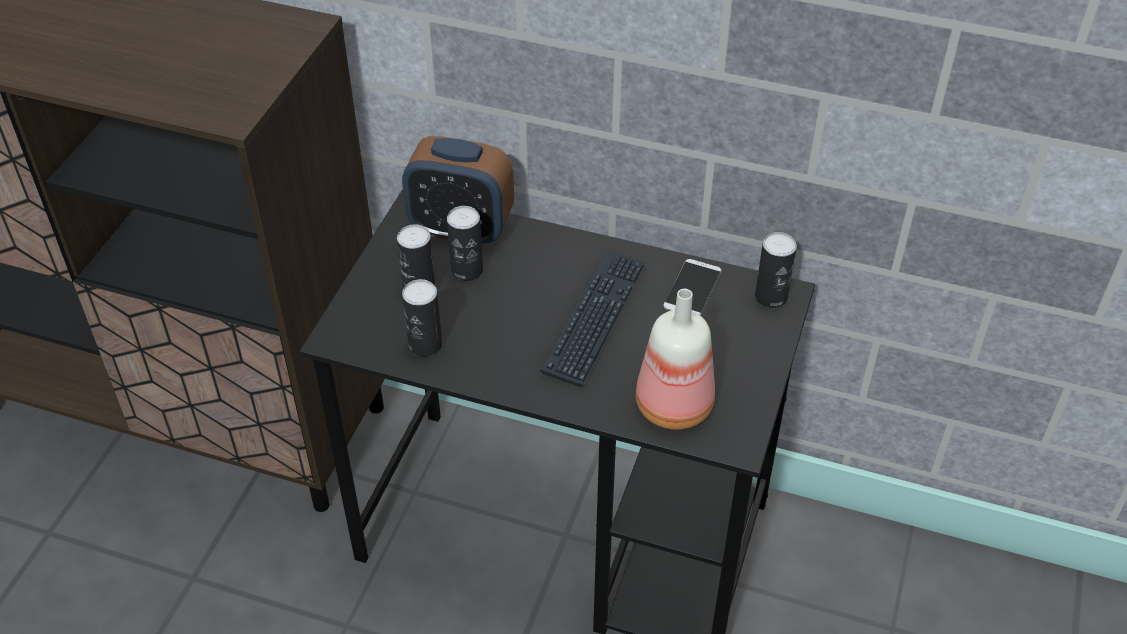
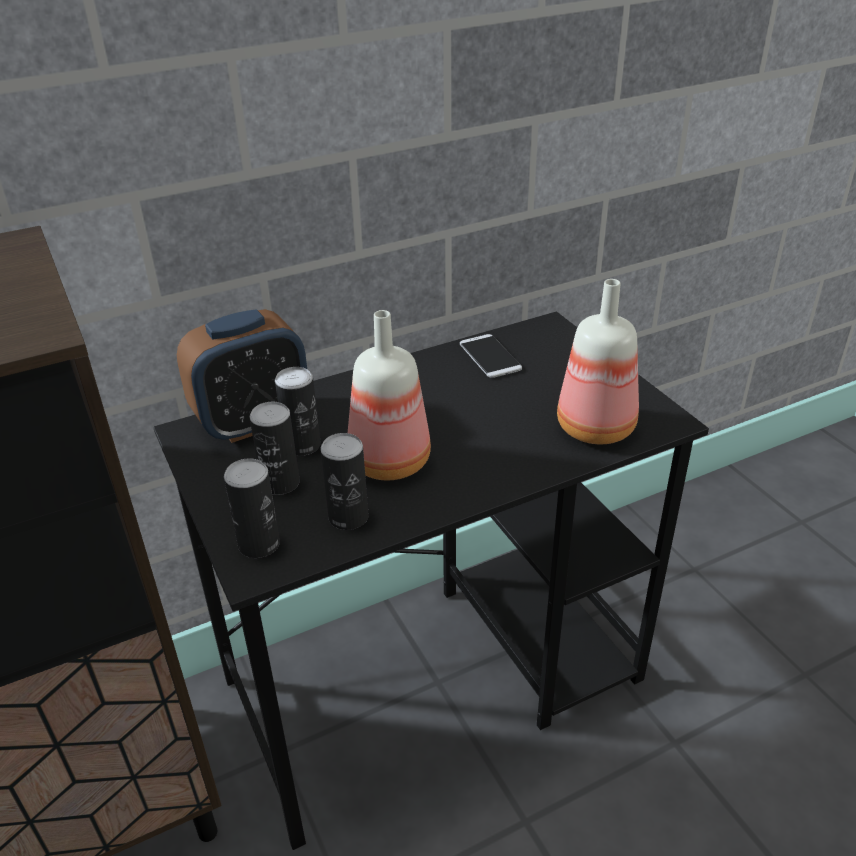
camera: 45 degrees left, 10 degrees down
keyboard [540,249,646,387] -> none
can [755,232,797,308] -> can moved to [224,458,280,558]
none -> bottle [348,310,431,480]

